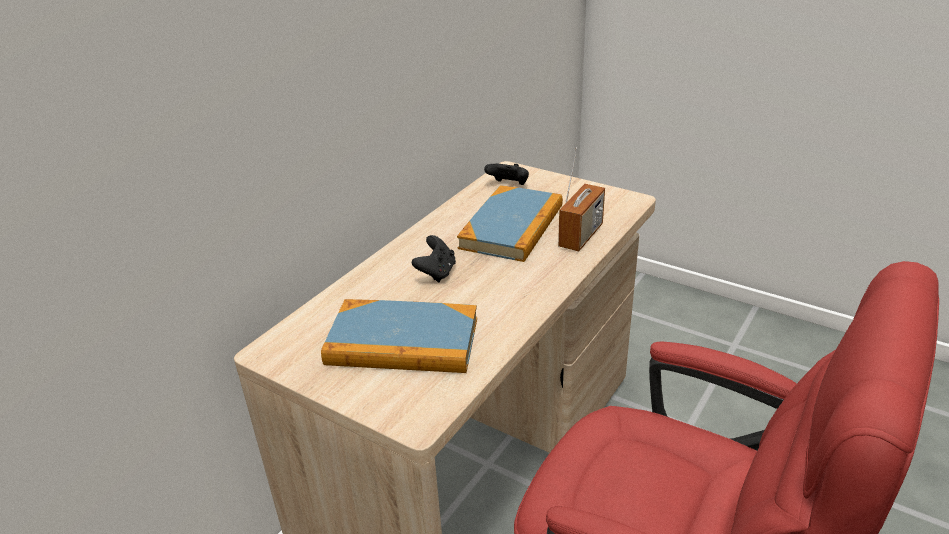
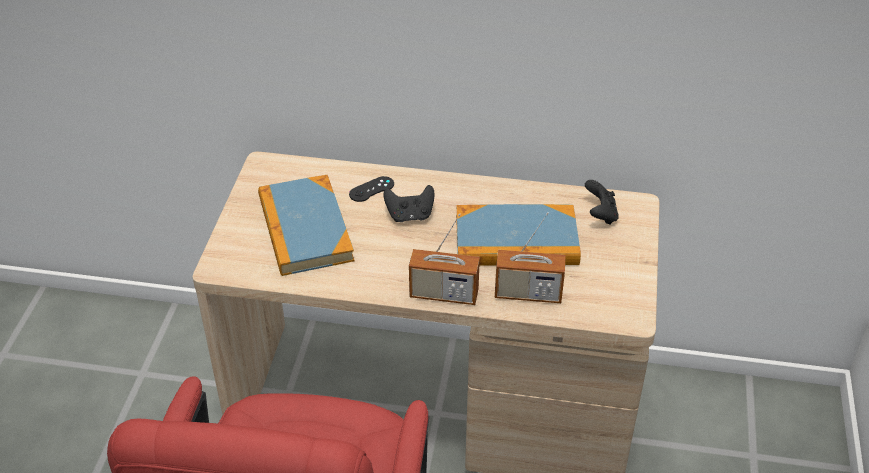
camera: 65 degrees right, 10 degrees up
none -> black game controller [349,176,394,202]
none -> radio [409,213,480,305]

